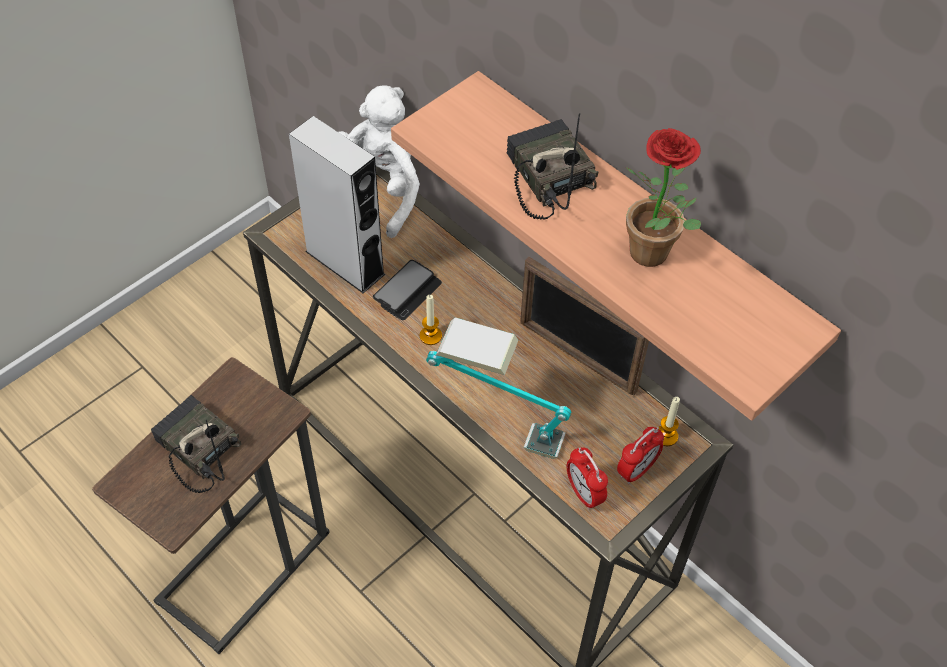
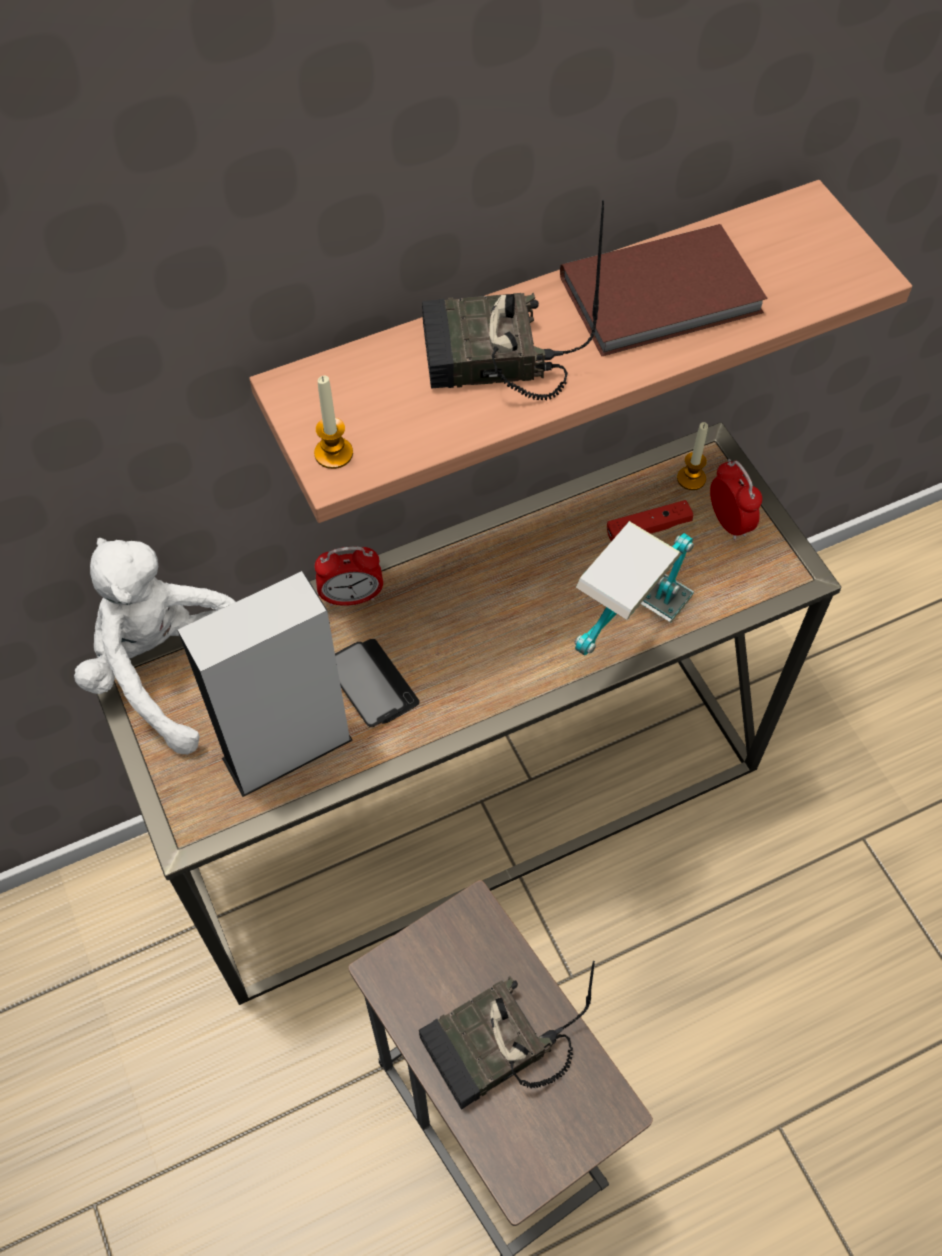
camera: 70 degrees left, 5 degrees up
candle [420,295,442,345] -> candle moved to [314,376,353,469]
picture frame [520,257,649,396] -> none
alarm clock [567,447,608,509] -> alarm clock moved to [315,546,383,606]
potted plant [625,128,701,267] -> brown book [560,224,768,356]
none -> red game controller [607,500,693,541]

